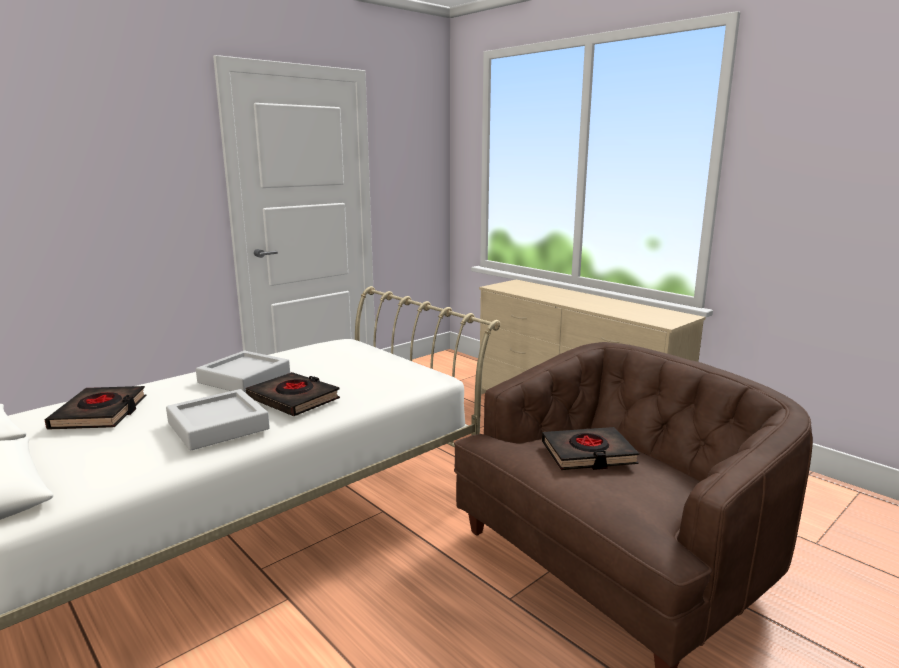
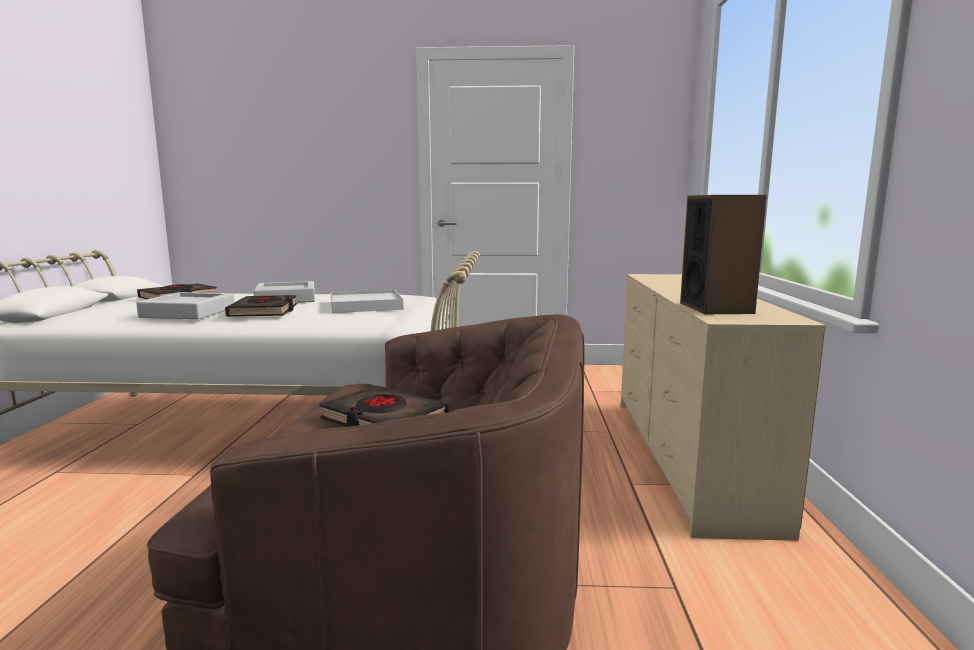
camera: 45 degrees right, 5 degrees down
none -> white tray [331,289,404,313]
none -> speaker [680,195,767,314]

